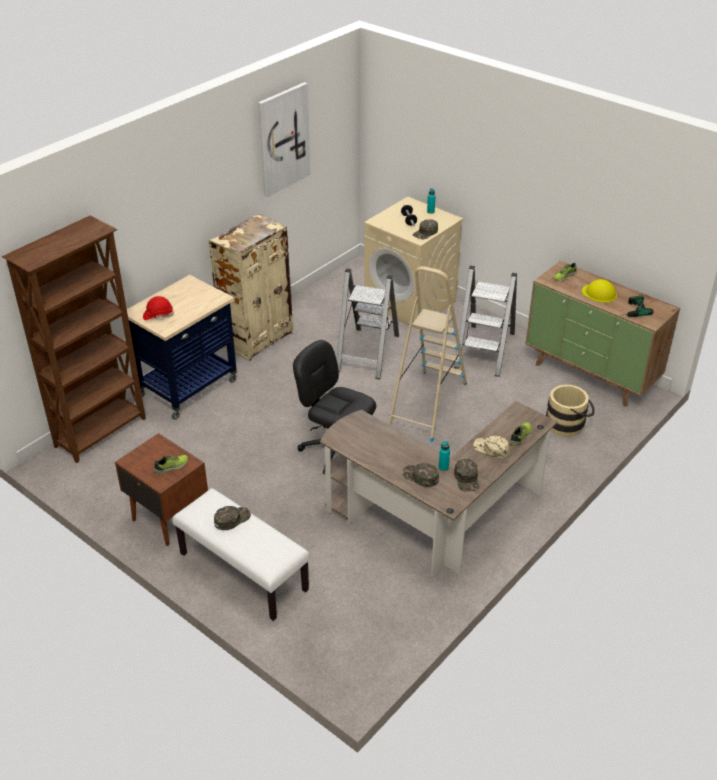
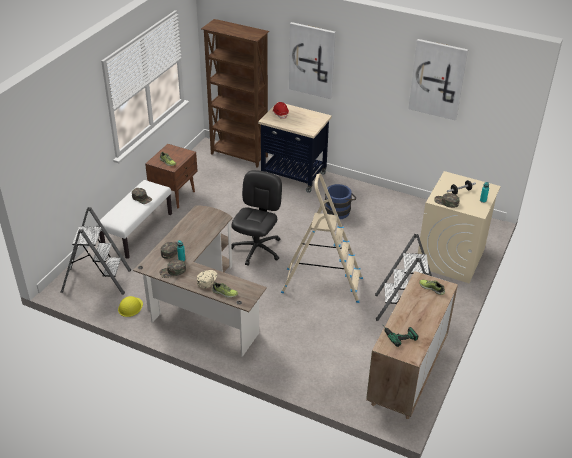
camera: 75 degrees right, 0 degrees up
beige cabinet [209,214,293,361] -> none
grey step ladder [337,268,399,380] -> grey step ladder moved to [60,207,131,295]
beige bucket [546,384,595,437] -> none
yellow hard hat [582,279,617,303] -> yellow hard hat moved to [118,296,143,317]
none -> picture [289,22,336,99]
none -> blue bucket [325,184,356,219]

